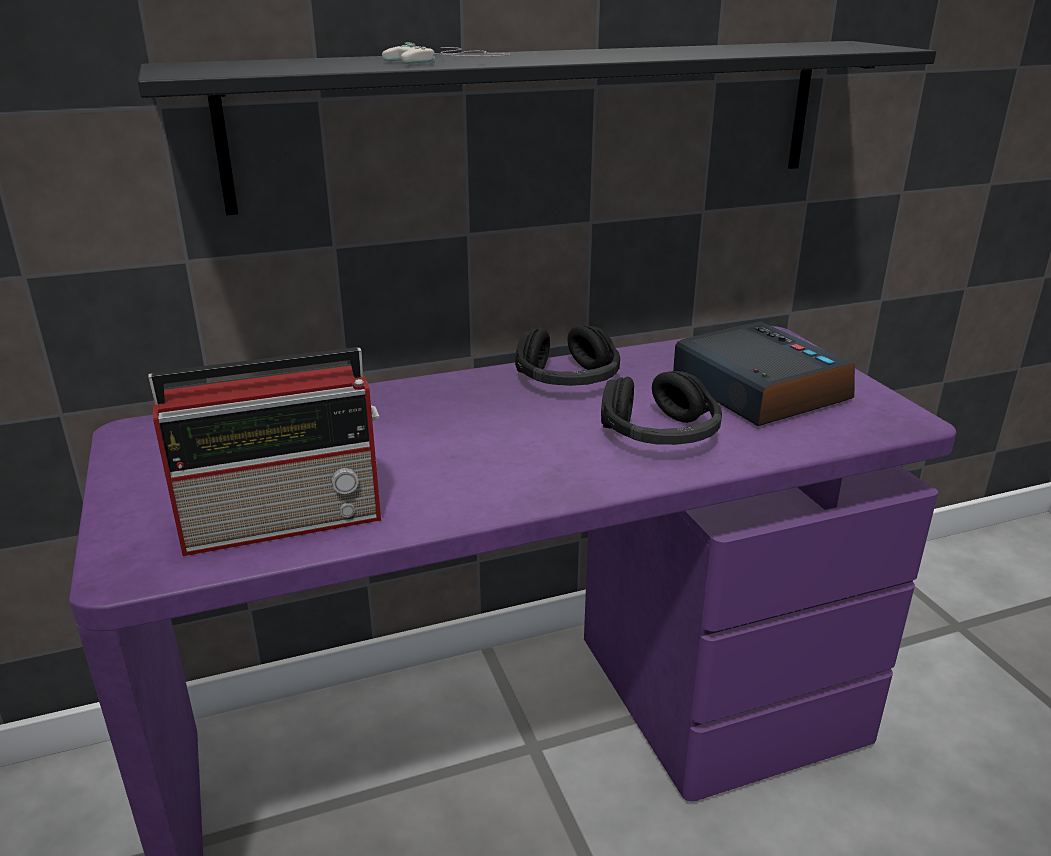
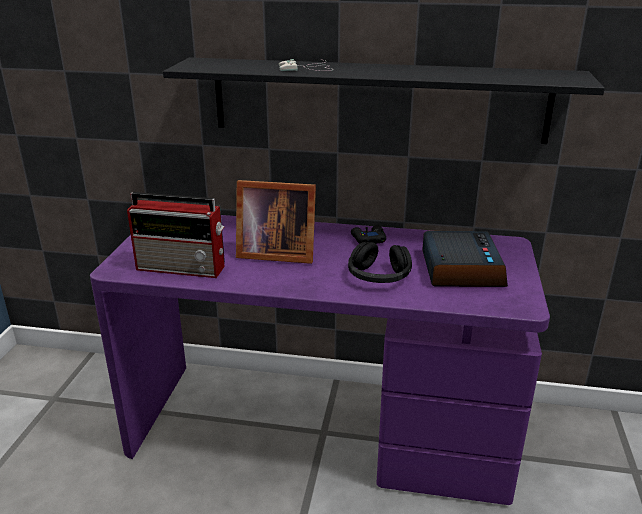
camera: 30 degrees right, 0 degrees up
black headphones [515,326,620,386] -> black game controller [351,225,386,244]
none -> picture frame [236,180,316,264]

